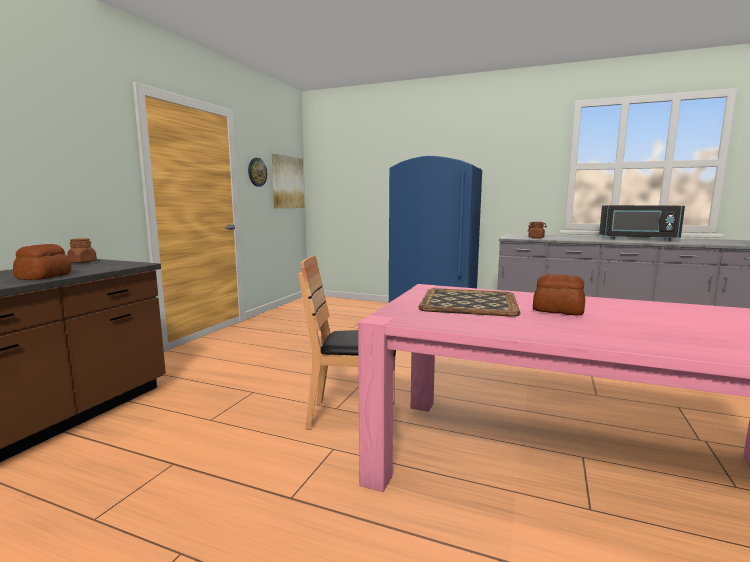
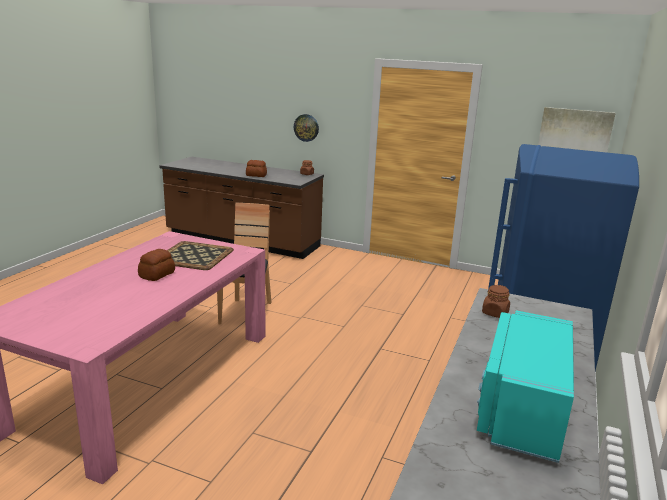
camera: 90 degrees right, 10 degrees up
wall clock [248,158,267,187] -> wall clock moved to [294,114,319,142]
black microwave [599,205,685,241] -> turquoise microwave [477,310,574,463]

